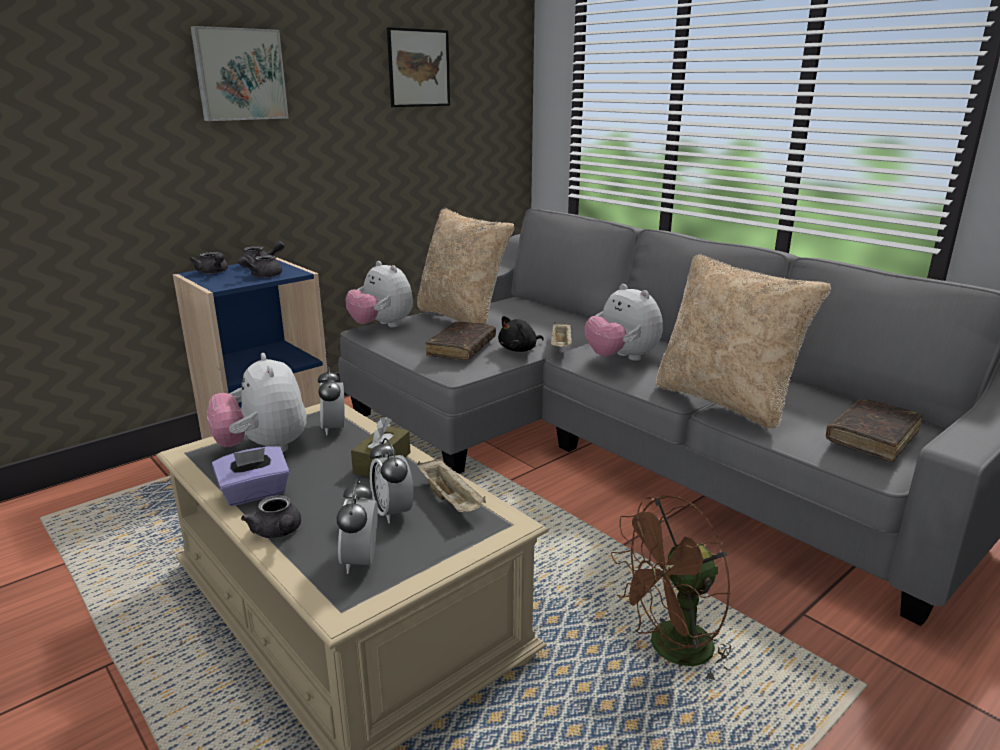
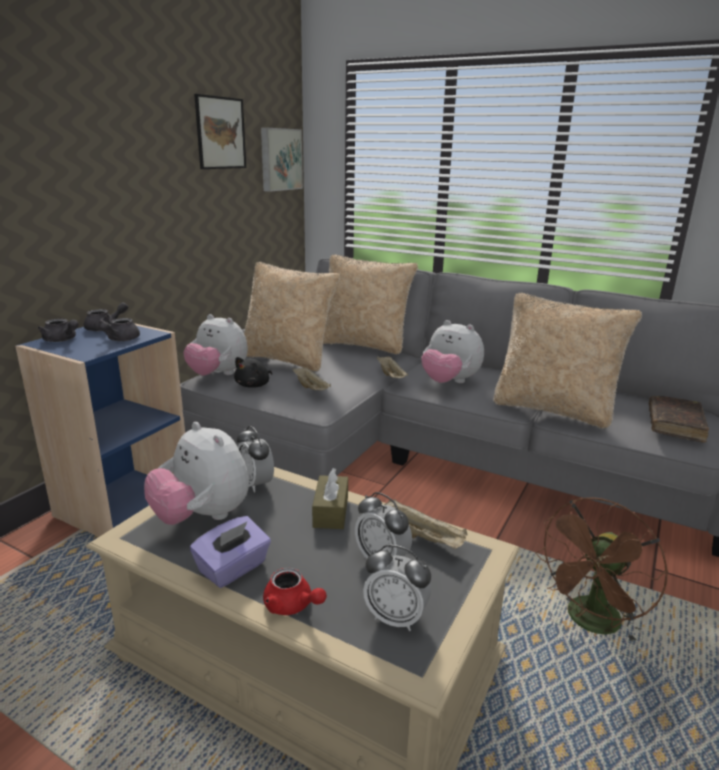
camera: 20 degrees left, 0 degrees up
picture [190,26,288,121] -> picture moved to [261,128,303,192]
grey teapot [241,495,301,538] -> red teapot [263,568,327,615]
alarm clock [337,479,378,574] -> alarm clock turned 45 degrees counterclockwise [363,545,431,631]
brown book [425,321,496,360] -> beige tray [292,367,331,390]
black plush toy [498,316,544,352] -> black plush toy moved to [234,357,272,388]
none -> beige pillow [323,254,418,355]

